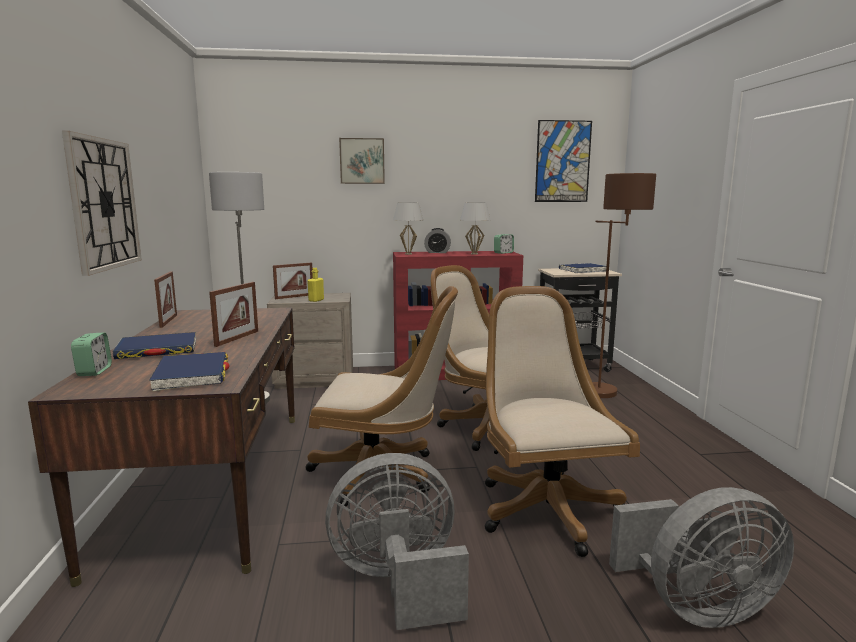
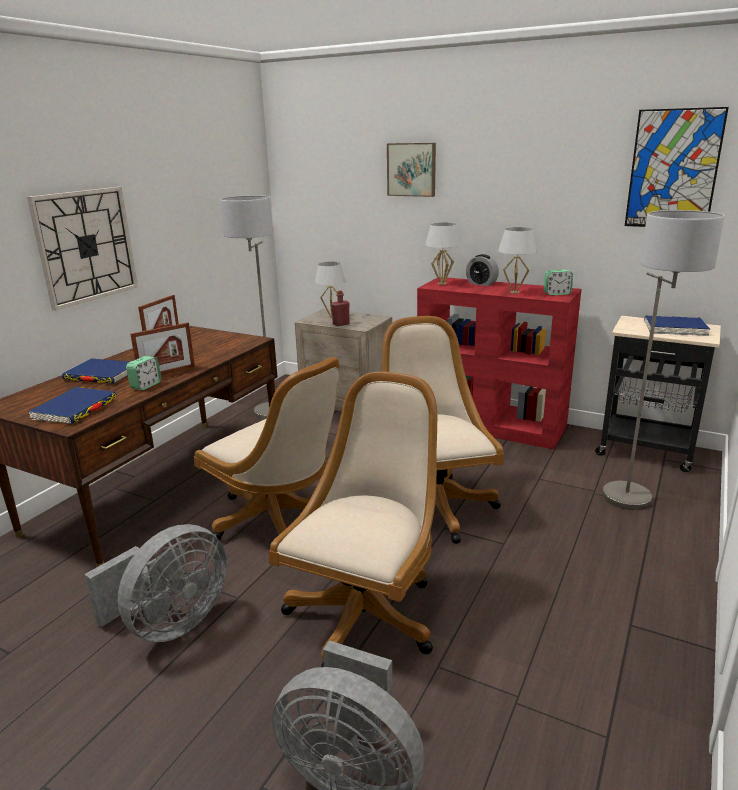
camera: 35 degrees right, 10 degrees up
alarm clock [71,332,112,376] -> alarm clock moved to [126,356,161,390]
picture frame [273,263,313,299] -> white table lamp [314,262,346,317]
yellow bottle [307,268,324,302] -> red bottle [331,291,350,326]
grey fan [325,453,469,630] -> grey fan turned 105 degrees clockwise [84,524,227,642]
brown floor lamp [592,173,656,398] -> grey floor lamp [602,210,724,510]

